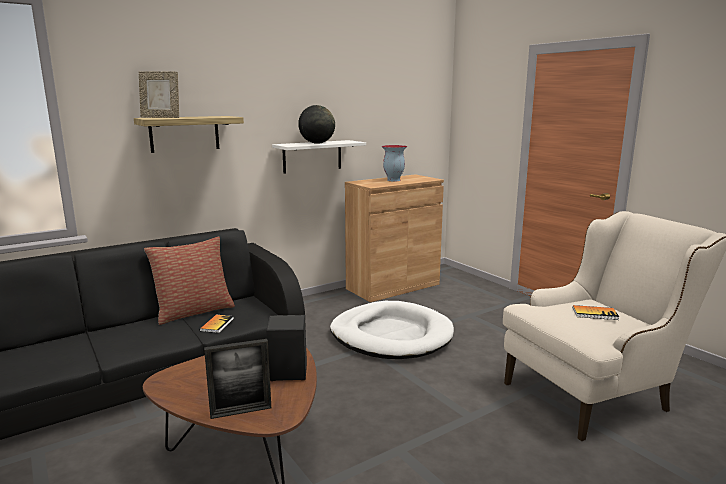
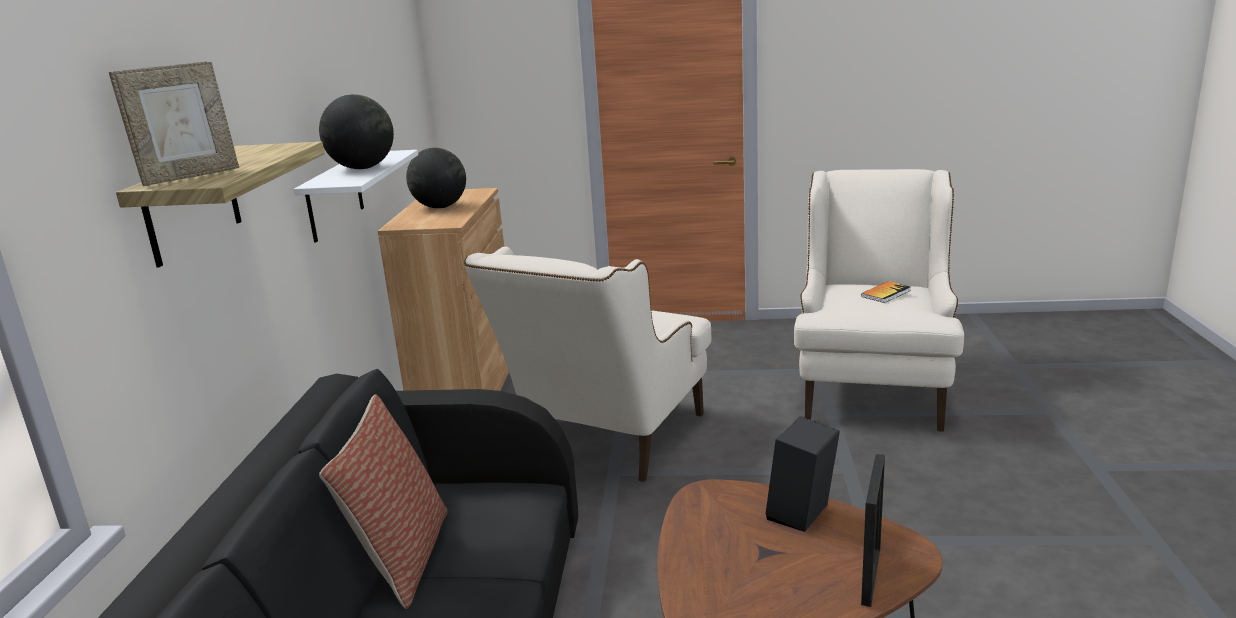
camera: 50 degrees left, 5 degrees up
book [200,315,234,333] -> none
white dog bed [330,301,454,359] -> beige armchair [464,247,711,482]
vase [381,145,407,181] -> globe [406,147,466,208]

